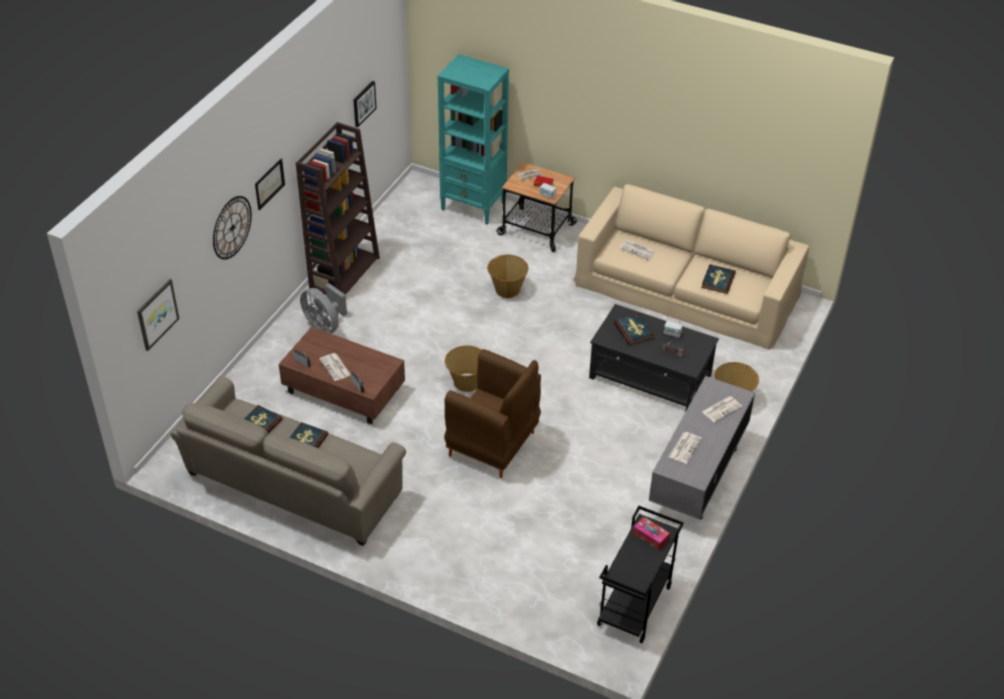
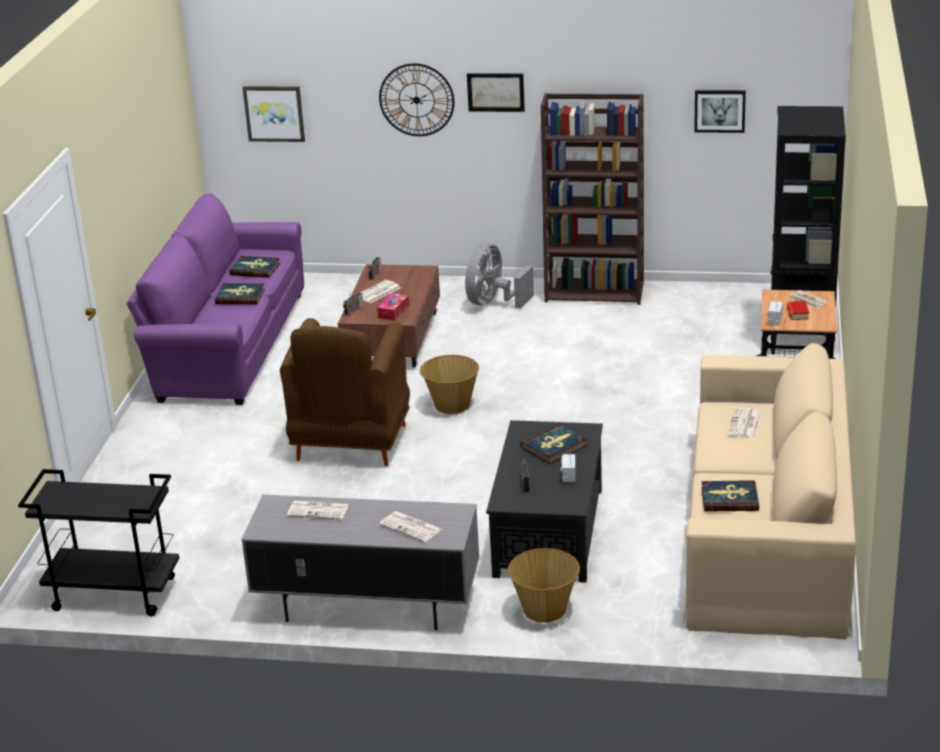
camera: 75 degrees right, 15 degrees down
beige sofa [171,376,406,546] -> purple sofa [127,193,304,405]
turquoise bookcase [437,54,509,224] -> black bookcase [771,106,846,353]
basket [487,255,529,298] -> none
tissue box [633,517,670,550] -> tissue box moved to [377,293,409,321]

